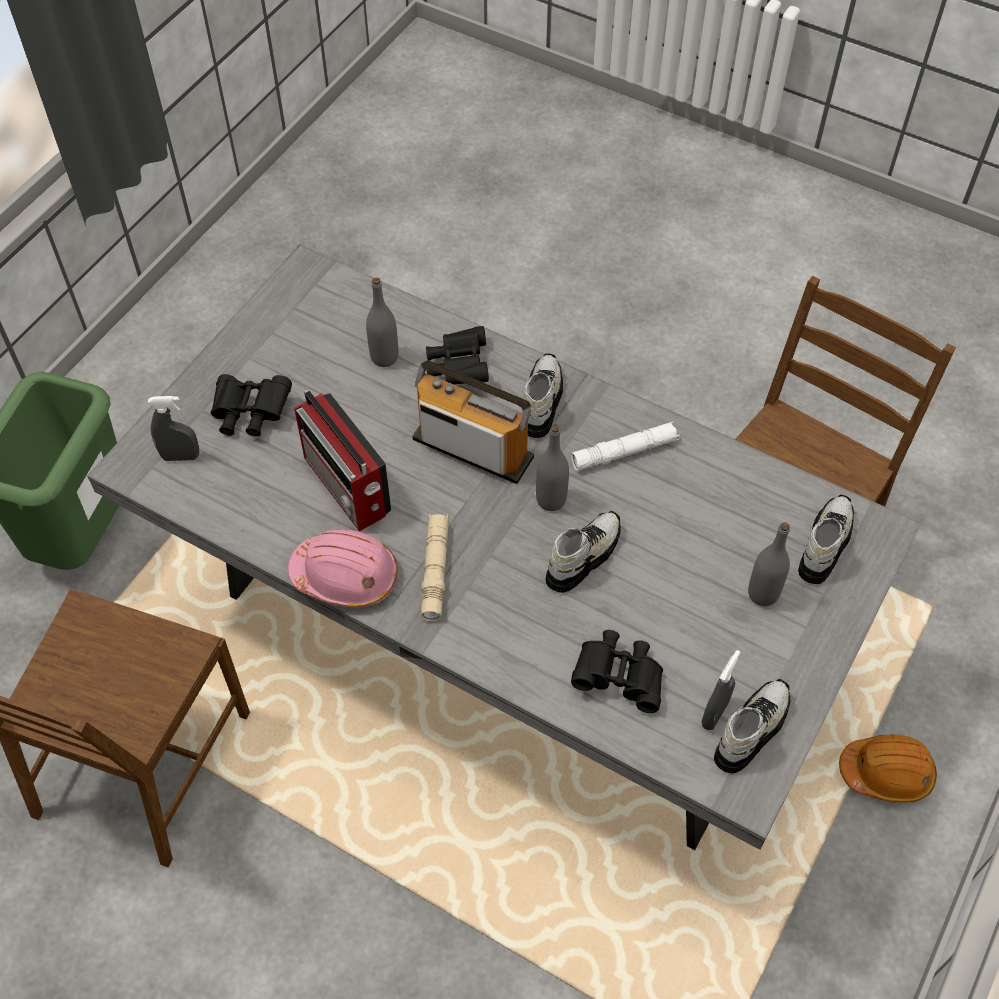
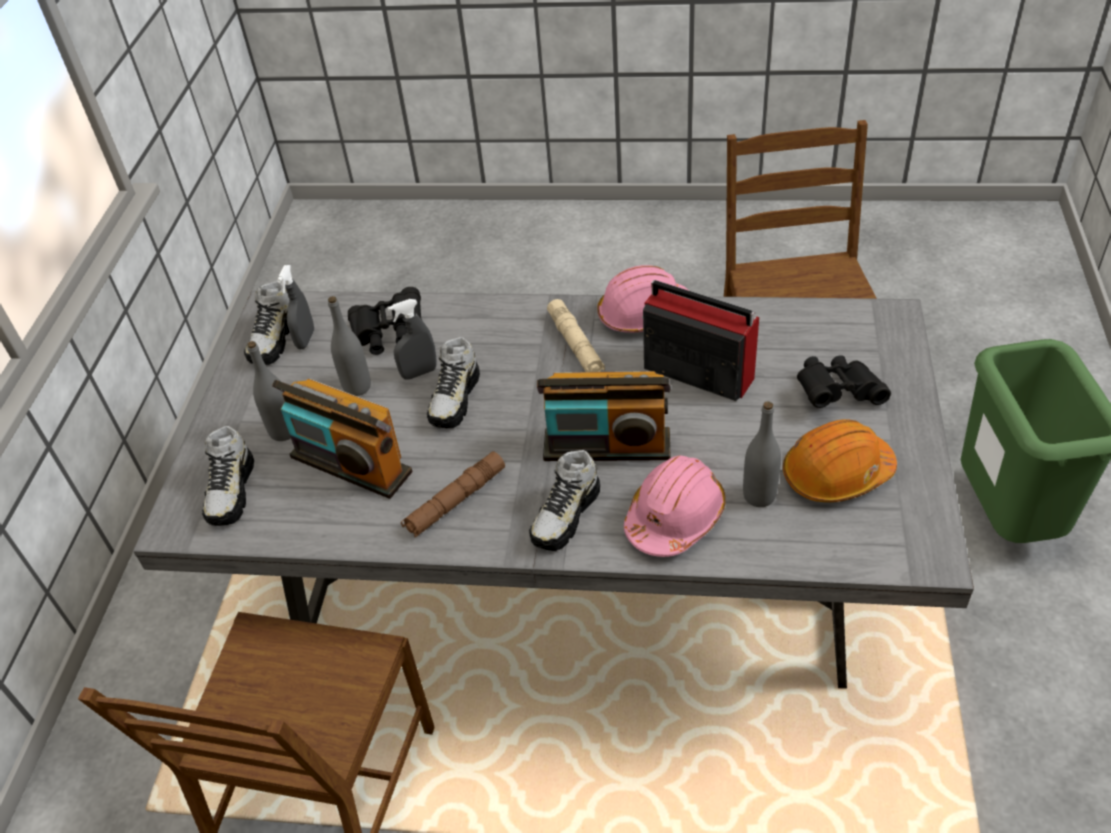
camera: 160 degrees right, 10 degrees down
grey spray bottle [148,396,199,461] -> grey spray bottle moved to [388,299,437,380]
black binoculars [426,326,489,384] -> pink hard hat [624,456,726,557]
shoe [523,354,563,438] -> shoe turned 45 degrees clockwise [529,450,600,551]
grey bottle [536,425,569,511] -> grey bottle moved to [328,296,371,396]
white flashlight [571,422,680,471] -> brown flashlight [401,452,505,537]
orange hard hat [839,734,937,803] -> orange hard hat moved to [783,419,897,502]
none -> radio [272,379,413,499]

